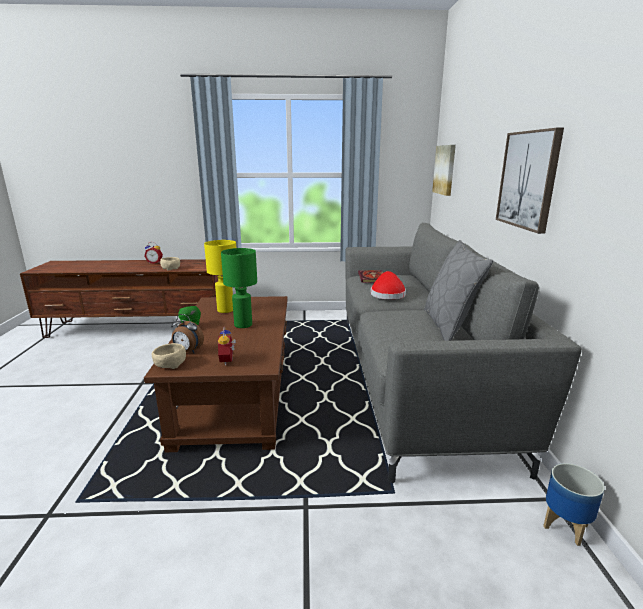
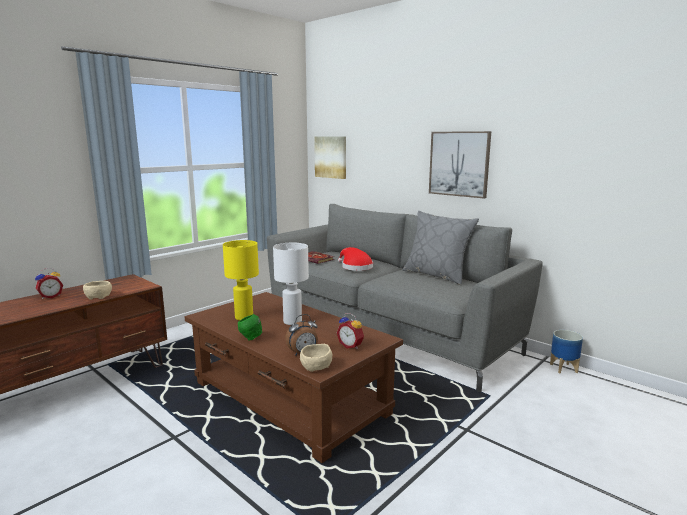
camera: 45 degrees left, 5 degrees down
green table lamp [221,248,257,328] -> white table lamp [273,243,309,325]

